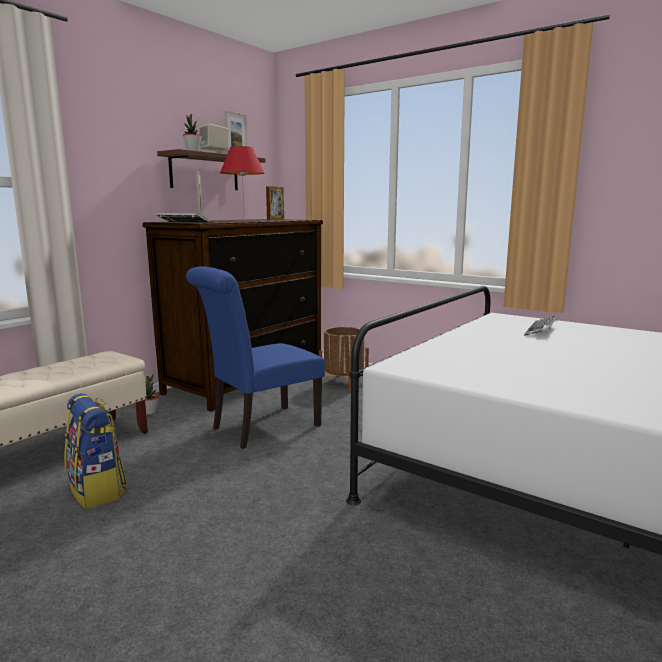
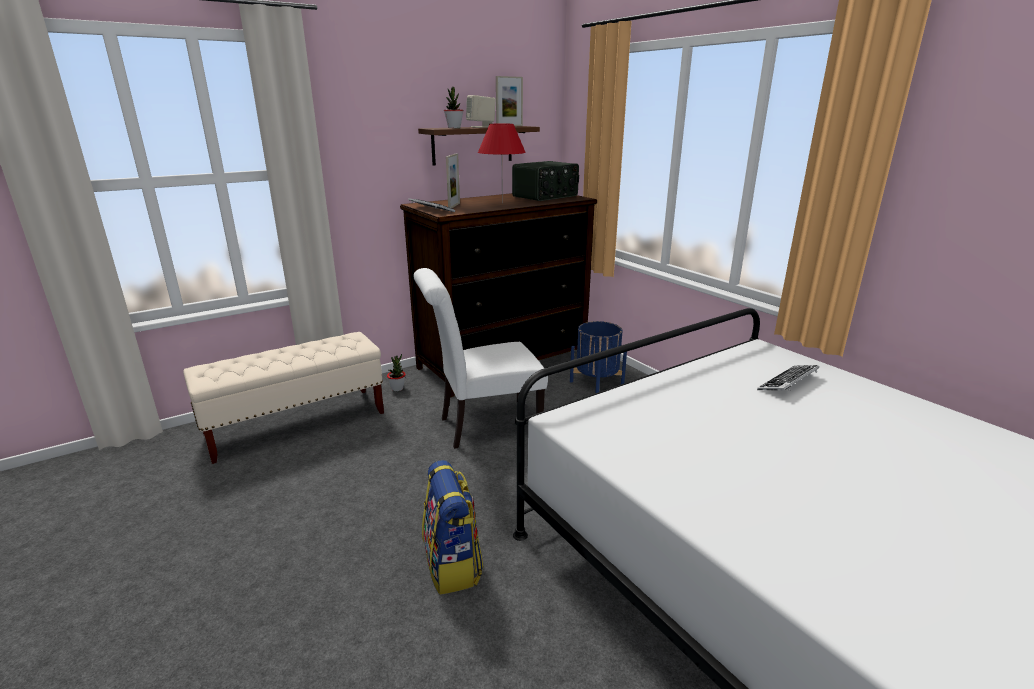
camera: 20 degrees right, 10 degrees up
backpack [64,394,127,509] -> backpack moved to [422,460,483,595]
blue chair [186,266,325,449] -> white chair [413,268,548,449]
picture frame [266,186,284,220] -> radio [512,161,579,201]
brown planter [319,327,369,393] -> blue planter [570,321,627,393]

